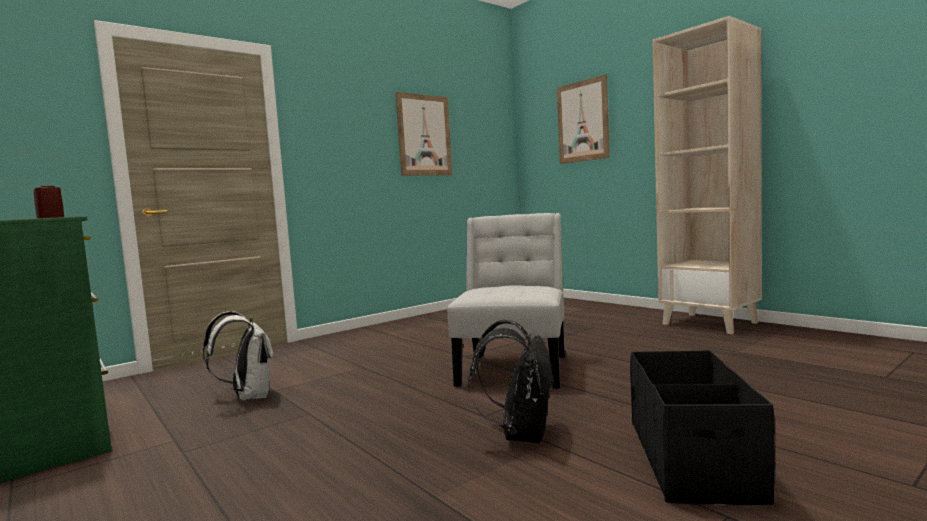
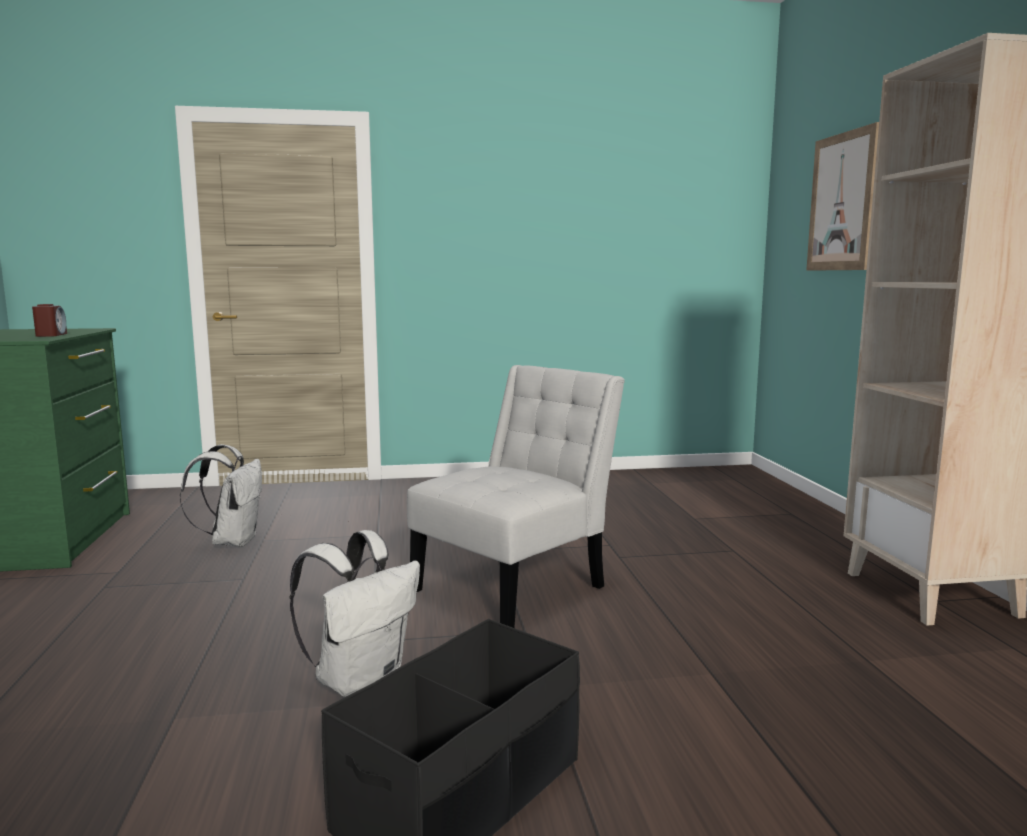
camera: 30 degrees right, 5 degrees up
picture [395,92,452,176] -> none
black backpack [468,320,555,443] -> white backpack [289,530,420,697]

